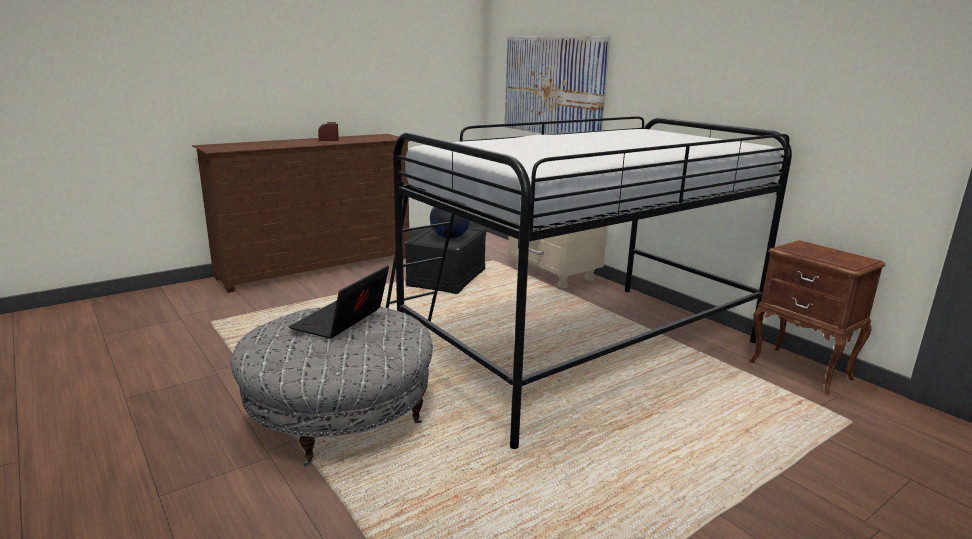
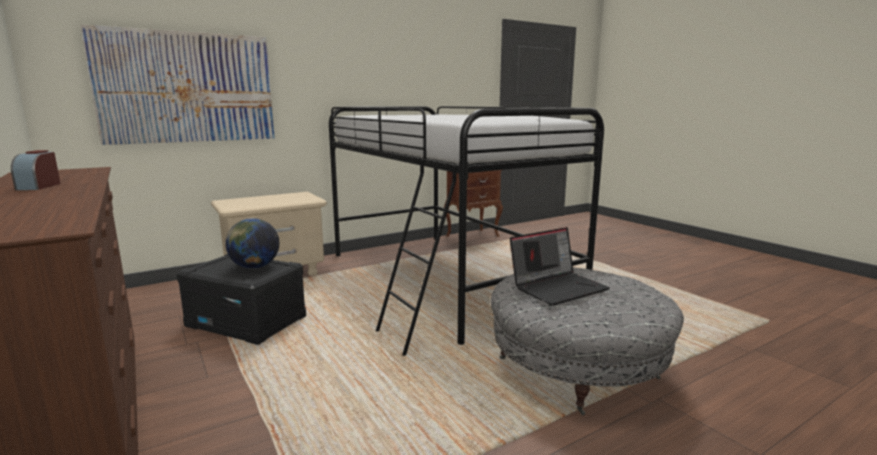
camera: 85 degrees left, 5 degrees down
laptop [289,265,389,339] -> laptop turned 60 degrees counterclockwise [510,227,610,306]

